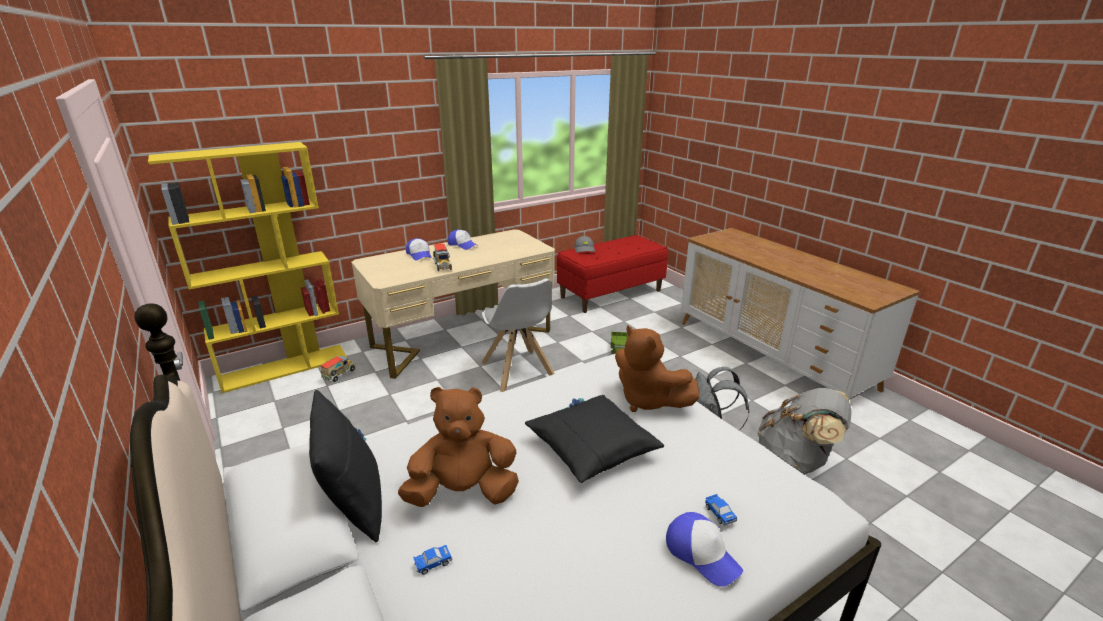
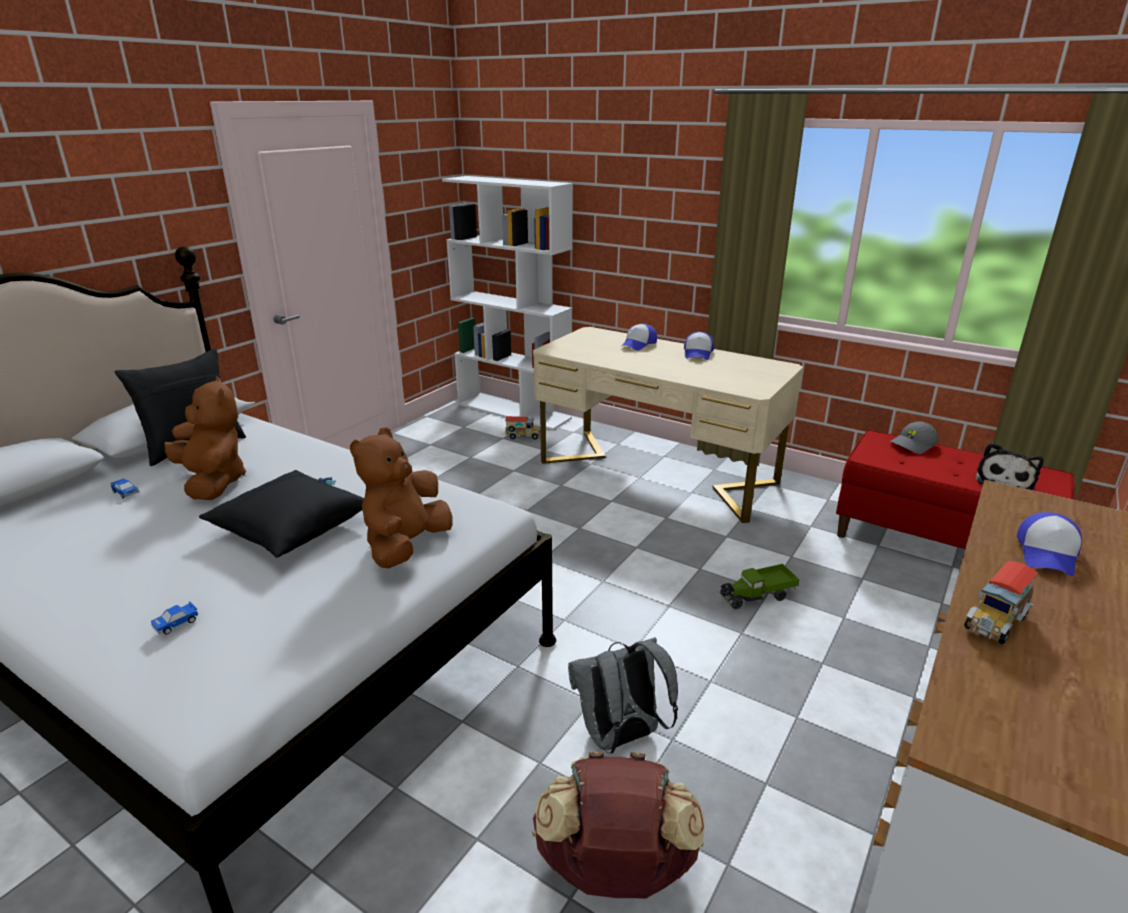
camera: 65 degrees right, 0 degrees up
yellow bookcase [148,142,347,393] -> white bookcase [442,176,573,430]
toy truck [433,243,452,271] -> toy truck moved to [964,561,1038,644]
chair [481,278,555,392] -> none
cap [666,512,743,587] -> cap moved to [1017,512,1082,576]
grey backpack [757,388,852,475] -> brown backpack [532,752,705,898]
none -> plush toy [976,443,1044,491]

